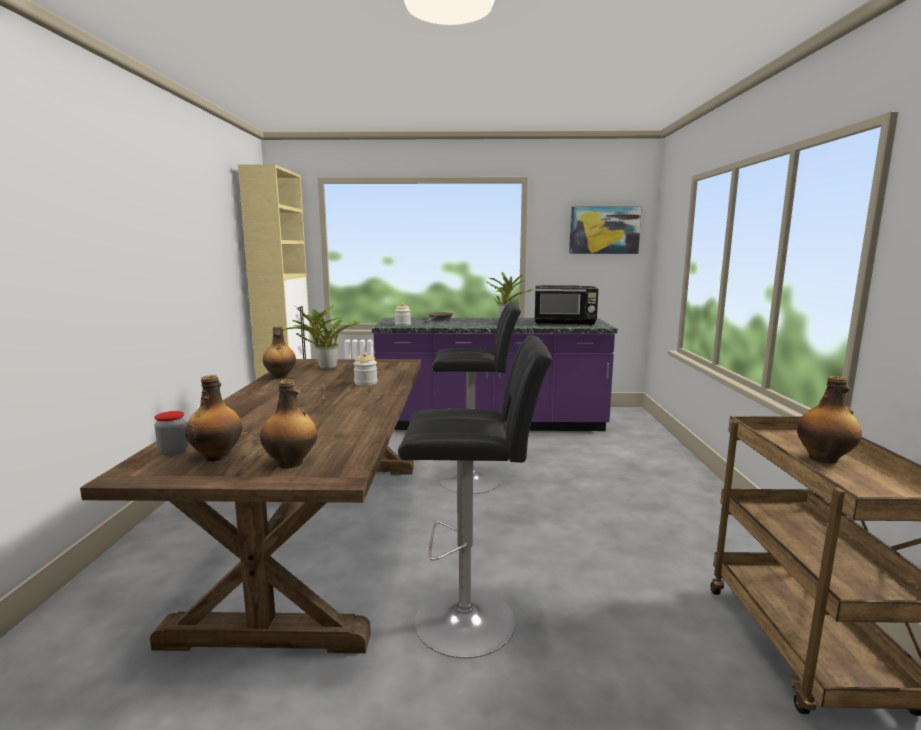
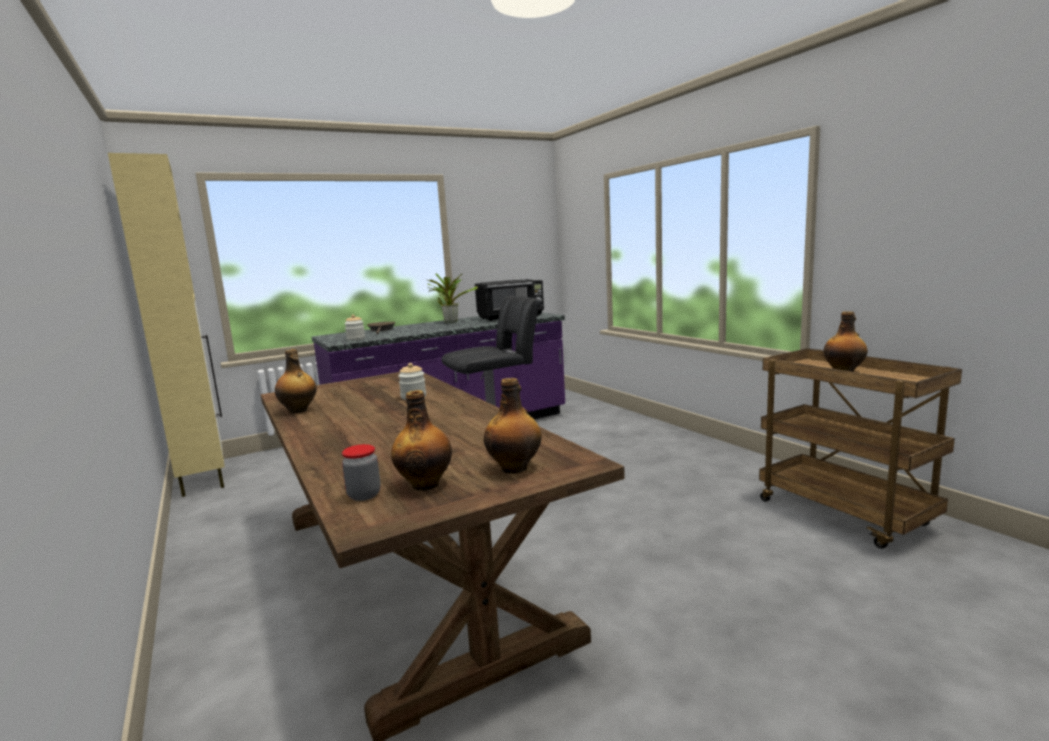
camera: 30 degrees left, 0 degrees up
potted plant [283,305,360,370] -> none
black stool [398,335,553,658] -> none
picture [569,206,642,254] -> none

